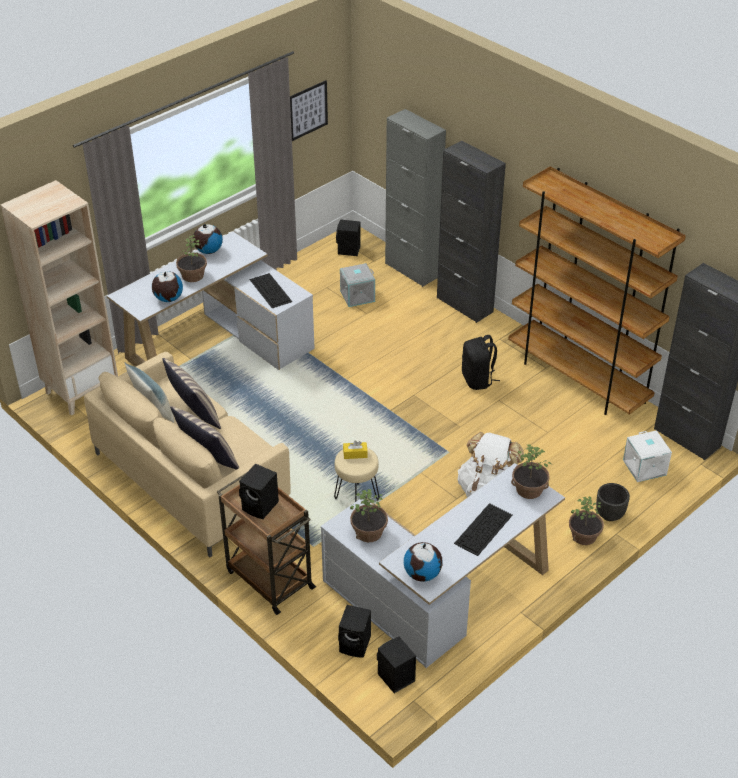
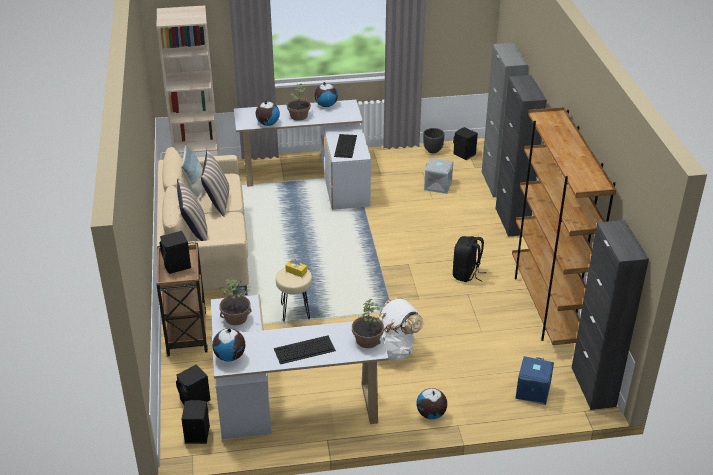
camera: 35 degrees right, 5 degrees down
picture [290,80,328,141] -> none
potted plant [569,496,604,545] -> globe [416,388,447,419]
black planter [596,483,630,521] -> black planter moved to [423,128,444,153]
white storage box [623,430,672,482] -> blue storage box [515,356,554,405]

